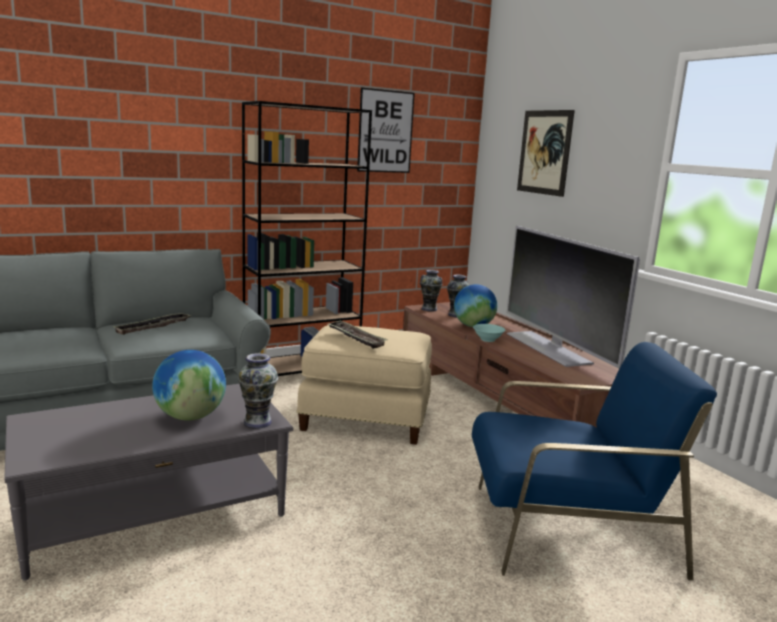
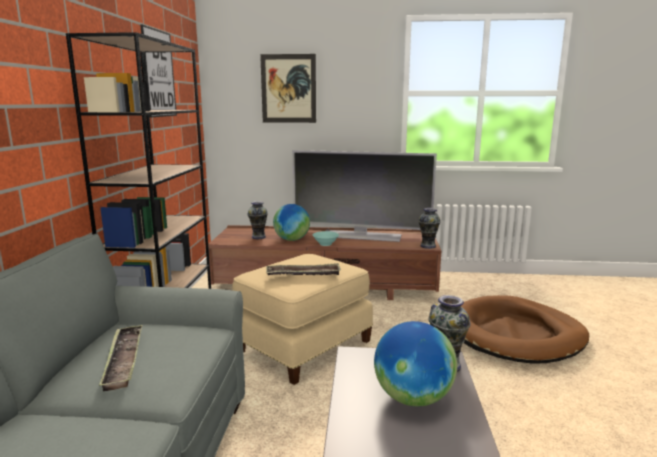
camera: 55 degrees left, 0 degrees up
vase [420,270,442,312] -> vase moved to [418,208,441,249]
blue armchair [472,342,717,580] -> brown dog bed [461,295,589,363]

